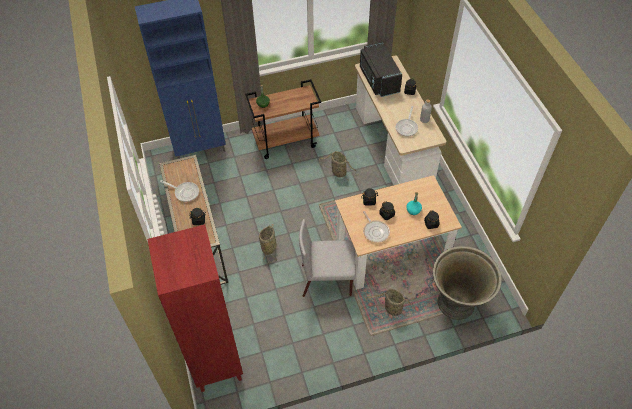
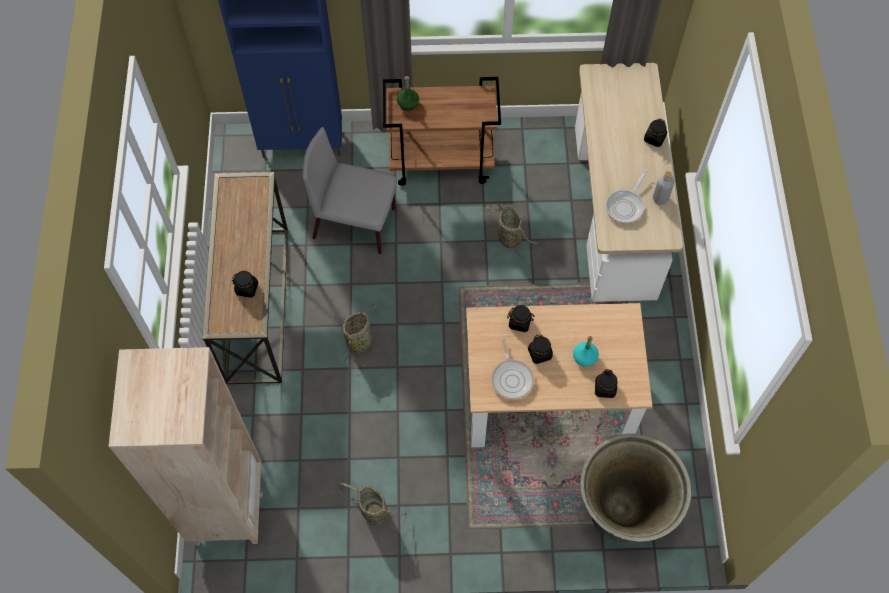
camera: 15 degrees right, 10 degrees up
red bookcase [147,224,243,392] -> beige bookcase [109,347,261,546]
frying pan [160,180,199,202] -> none
grey chair [299,219,356,297] -> grey chair moved to [303,127,397,254]
black microwave [360,42,402,97] -> none
basket [366,289,414,317] -> basket moved to [338,482,407,533]

